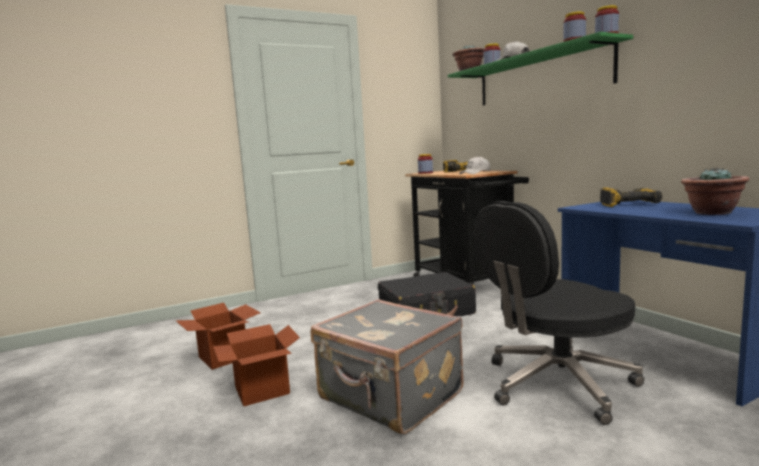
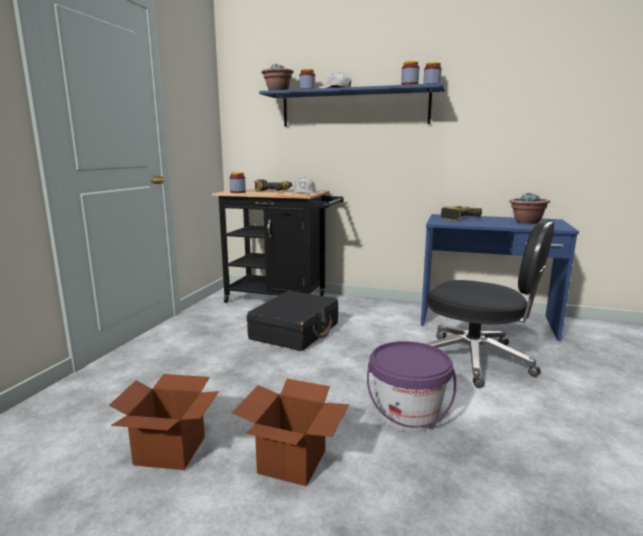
camera: 45 degrees left, 5 degrees up
grey suitcase [311,299,464,434] -> purple bucket [367,341,457,432]
green shelf [448,32,633,105] -> blue shelf [259,83,445,126]
black office chair [474,201,644,425] -> black office chair turned 75 degrees counterclockwise [425,219,554,388]

